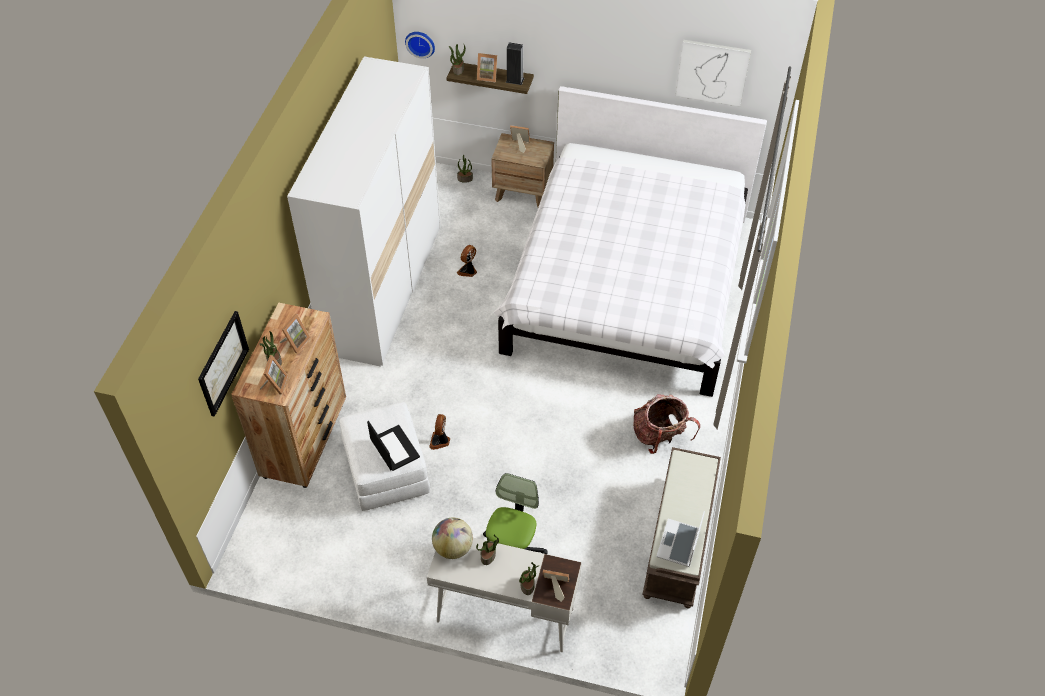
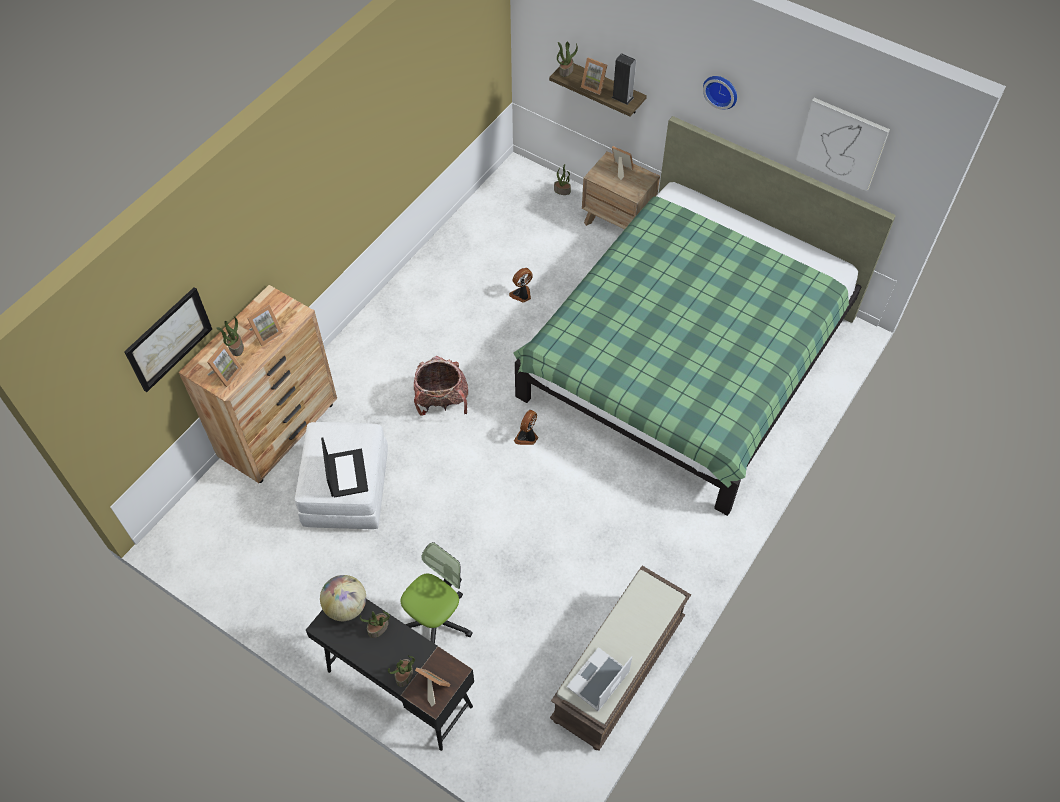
camera: 20 degrees right, 5 degrees up
white wardrobe [287,57,441,367] -> none
wall clock [405,32,435,59] -> wall clock moved to [703,76,737,110]
white desk [427,538,582,652] -> black desk [306,599,474,751]
fan [429,414,450,450] -> fan moved to [514,410,538,445]
white bed [494,86,767,397] -> green bed [513,116,896,516]
backpack [633,394,700,454] -> backpack moved to [414,356,468,415]

